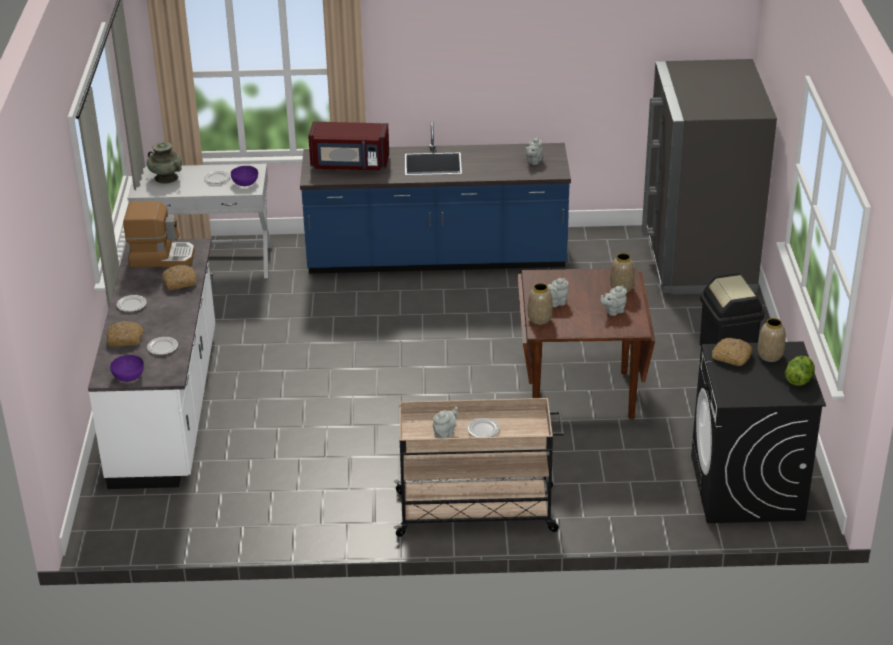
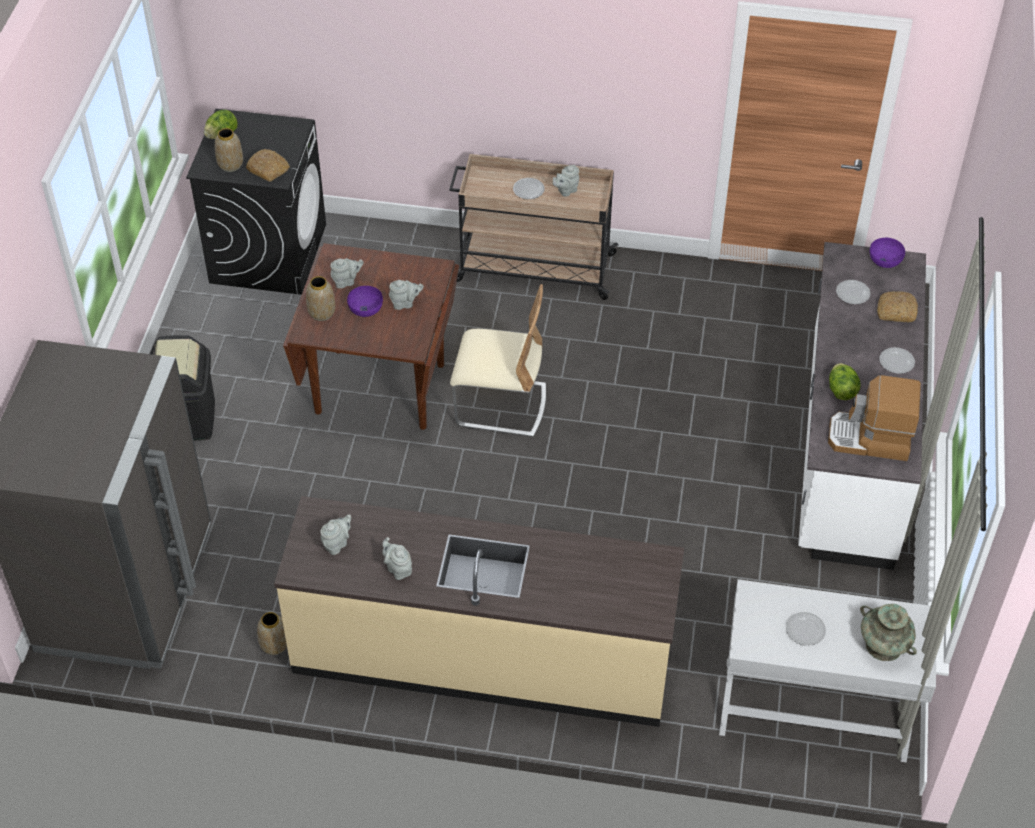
camera: 170 degrees left, 15 degrees up
bread [163,265,197,290] -> lettuce [829,363,861,400]
purple bowl [231,166,258,186] -> purple bowl moved to [347,286,383,317]
blue counter [300,121,571,274] -> beige counter [274,496,684,727]
red microwave [308,121,389,170] -> none
vase [528,283,553,325] -> vase moved to [257,612,287,655]
none -> grey teapot [382,537,412,580]
none -> beige chair [450,284,546,437]

